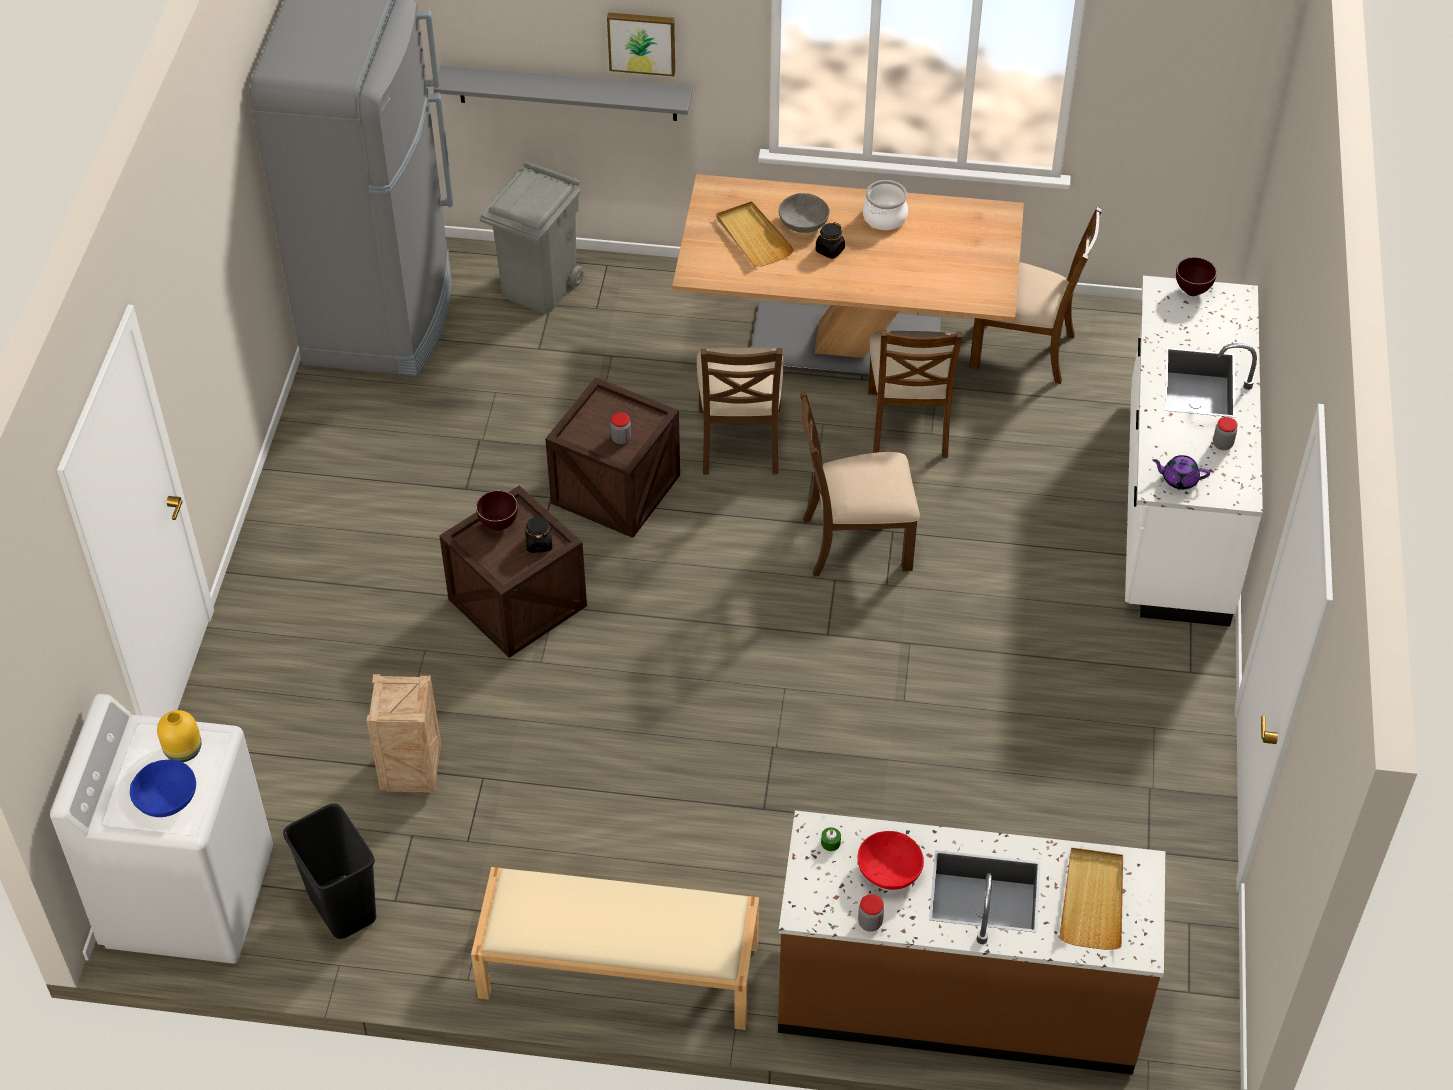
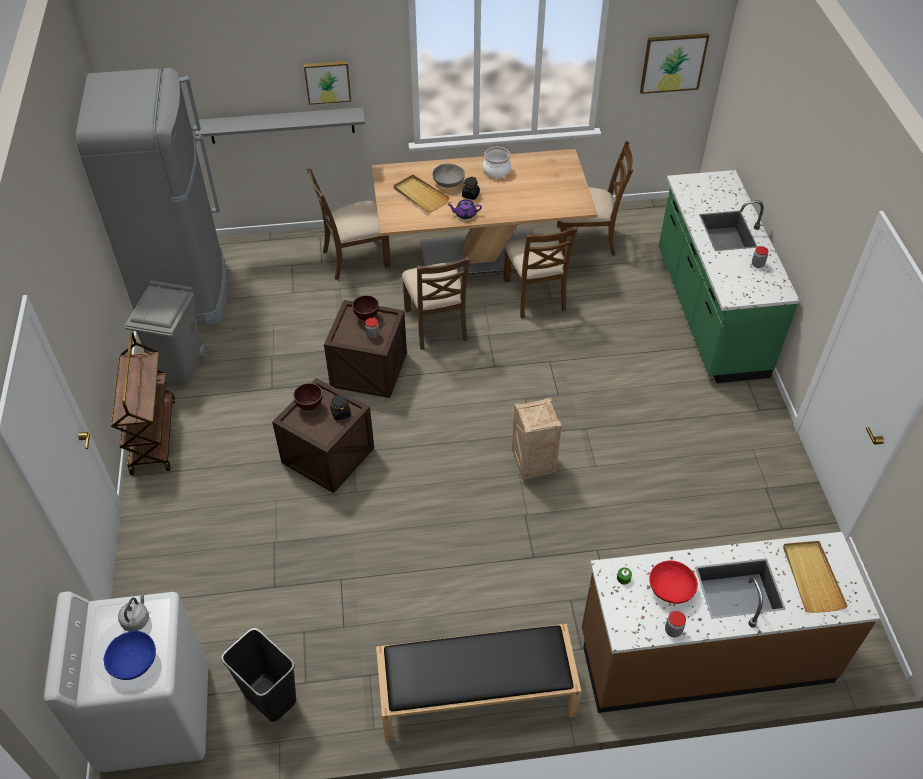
camera: 15 degrees left, 0 degrees up
yellow vase [157,710,201,762] -> grey kettle [118,593,149,632]
crate [367,674,442,793] -> crate moved to [512,398,562,479]
beige bench [471,867,759,1030] -> black bench [376,624,581,741]
grey trash can [480,162,584,313] -> grey trash can moved to [125,280,208,382]
brown chair [800,391,920,576] -> brown chair moved to [306,166,391,280]
white counter [1125,276,1263,627] -> green counter [659,170,800,383]
purple teapot [1152,455,1210,490] -> purple teapot moved to [448,200,482,219]
brown bowl [1176,257,1217,296] -> brown bowl moved to [352,295,379,321]
none -> brown cart [111,333,175,475]
none -> picture [640,34,709,94]

